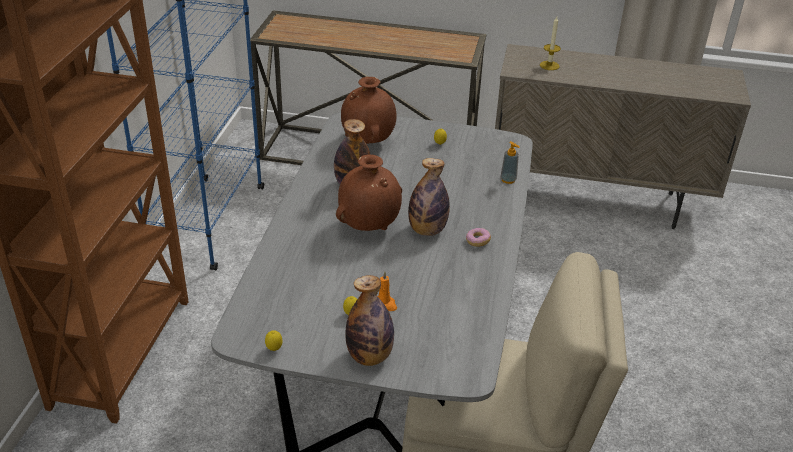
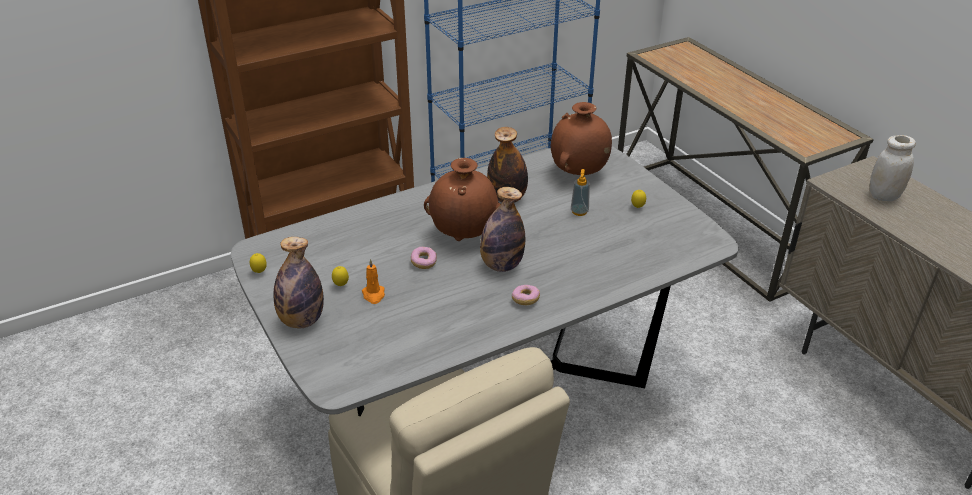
camera: 50 degrees right, 0 degrees up
soap dispenser [500,141,519,184] -> soap dispenser moved to [571,169,590,216]
candle [540,16,561,70] -> white jar [870,135,916,201]
none -> donut [411,247,437,269]

